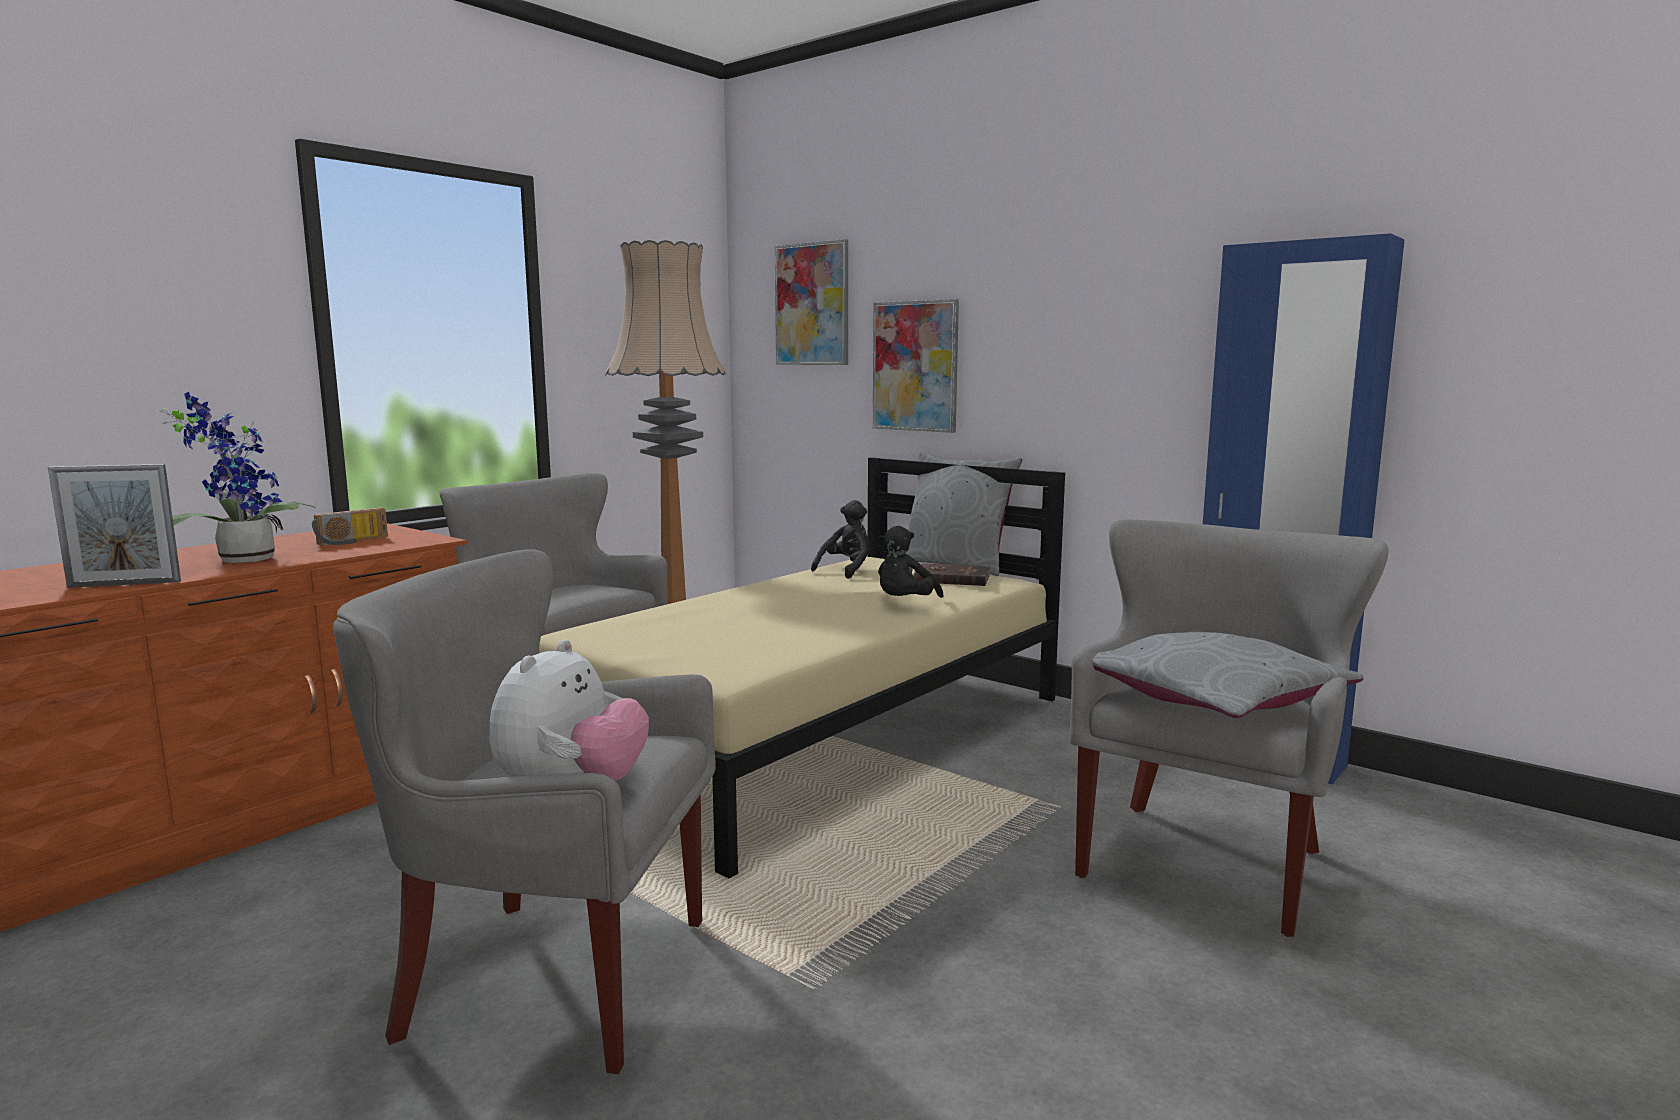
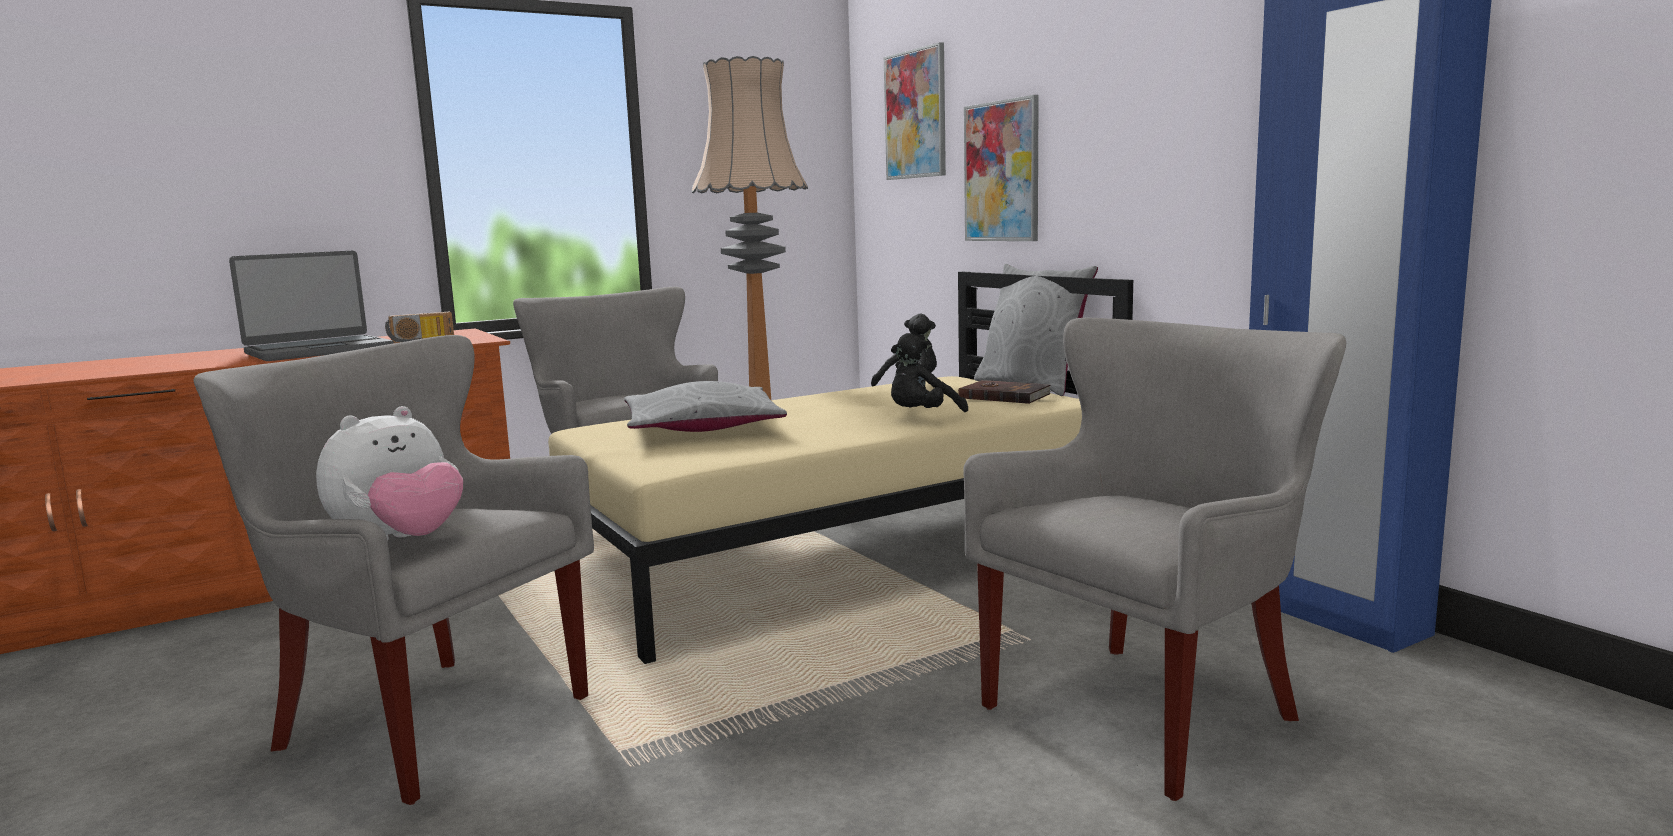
camera: 20 degrees right, 0 degrees up
picture frame [48,464,181,588] -> none
potted plant [159,392,315,563] -> laptop [229,251,394,361]
grey pillow [1092,630,1363,718] -> grey pillow moved to [624,381,787,432]

